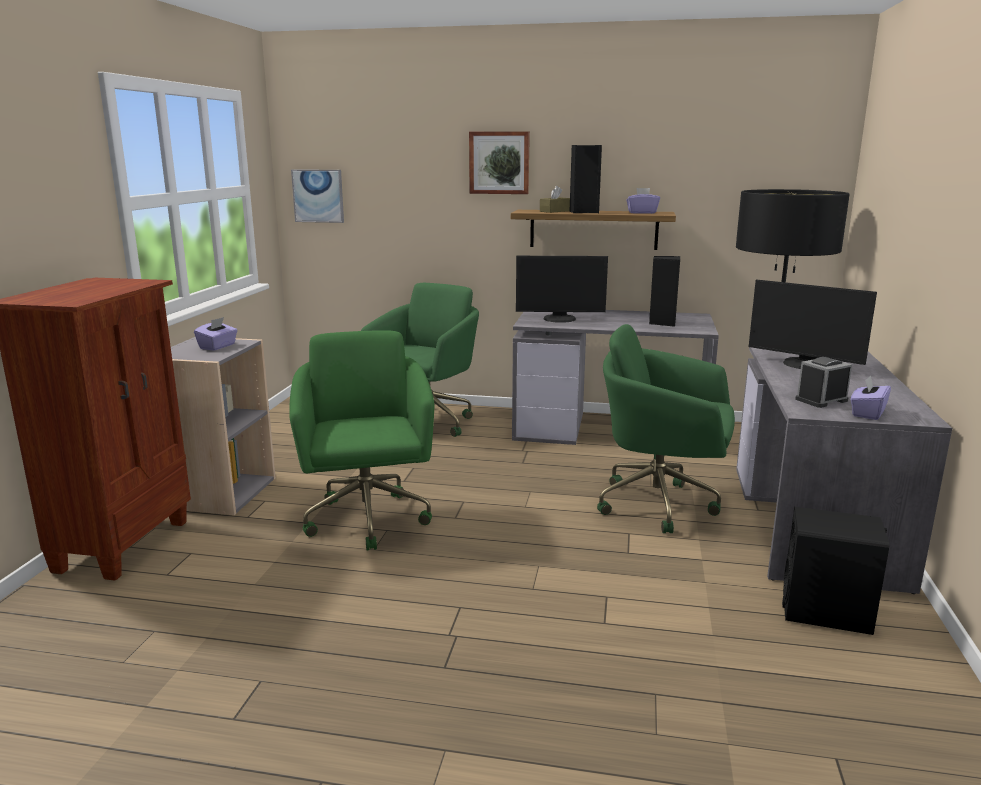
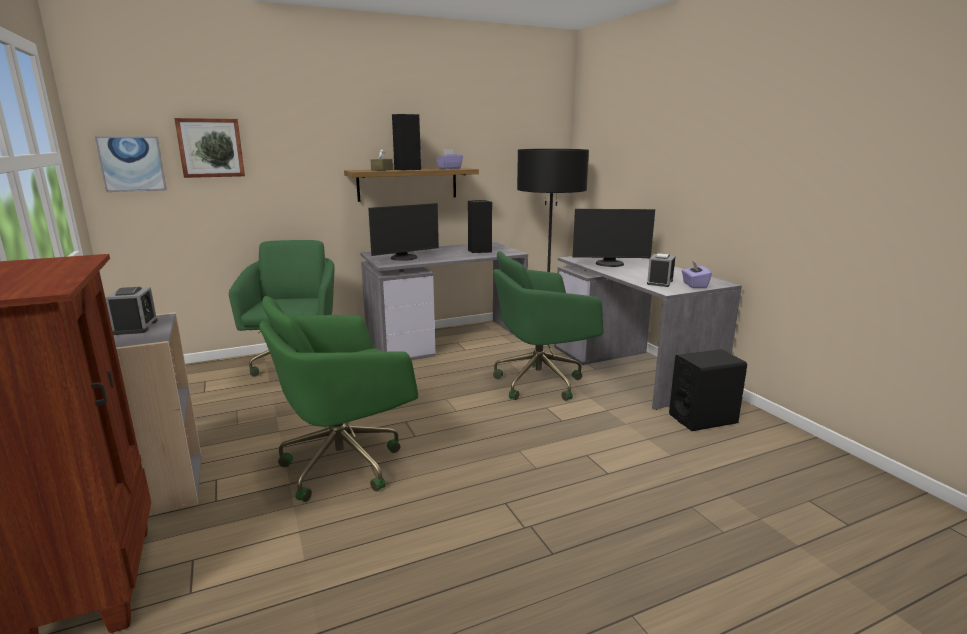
camera: 35 degrees left, 0 degrees up
purple tissue box [194,317,238,351] -> alarm clock [105,287,158,335]
green office chair [289,330,434,550] -> green office chair turned 75 degrees counterclockwise [259,296,418,502]
picture [469,131,530,194] -> picture moved to [174,118,245,178]

